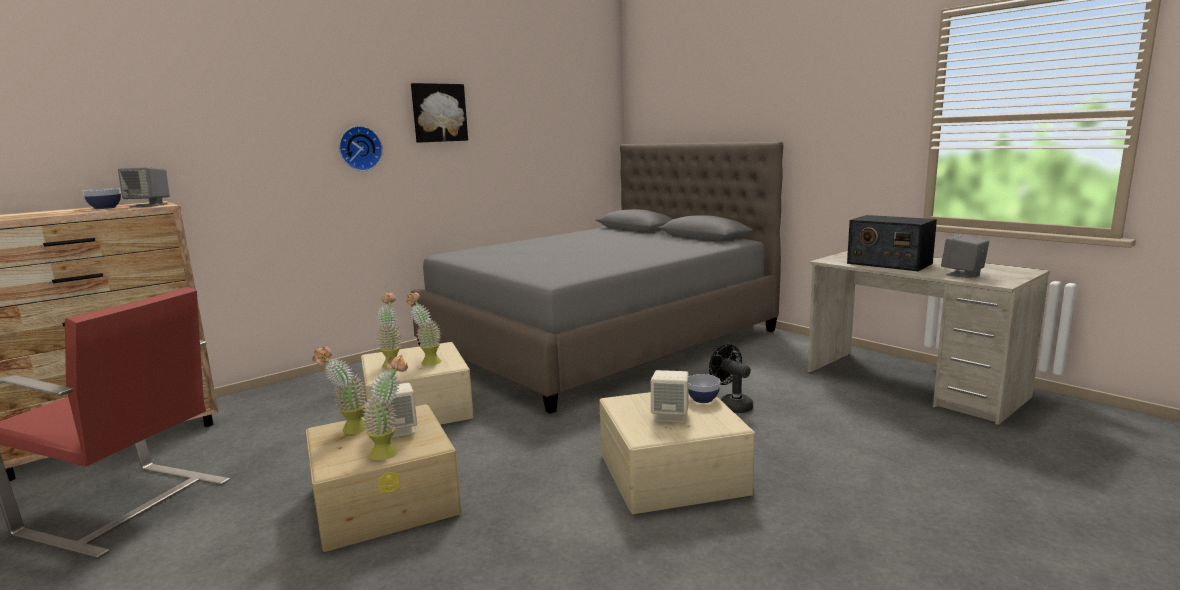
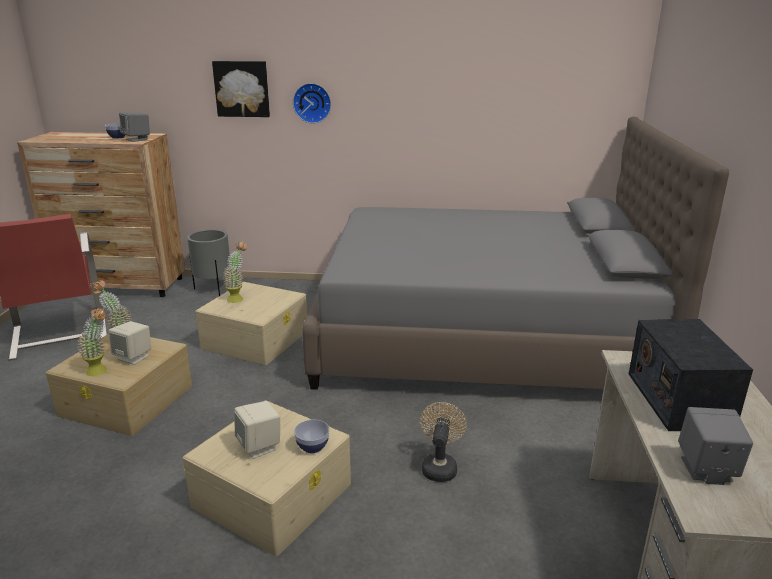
camera: 45 degrees right, 10 degrees up
potted plant [406,292,441,365] -> none
picture [411,83,468,143] -> picture moved to [212,61,270,117]
black fan [709,344,753,413] -> beige fan [420,402,467,482]
none -> grey planter [187,229,230,296]

